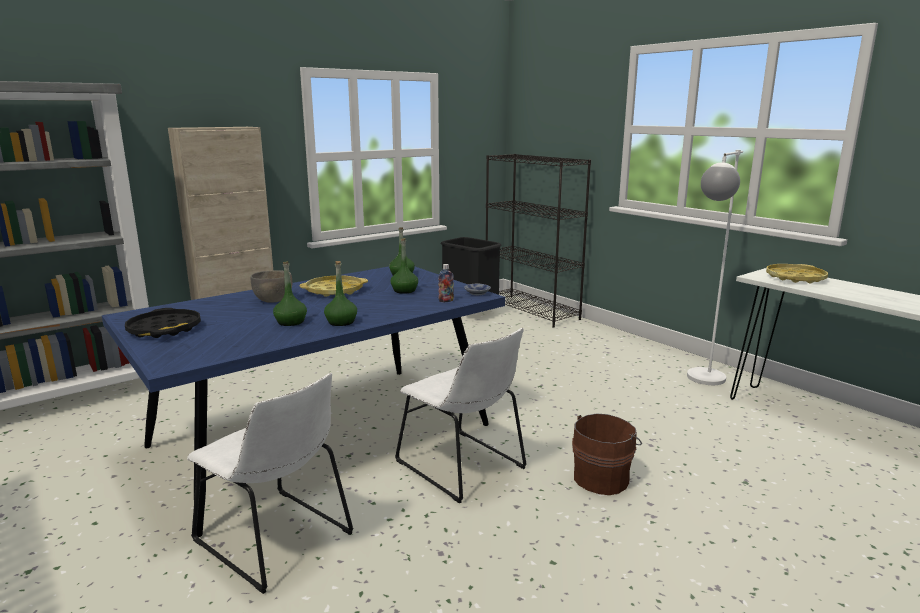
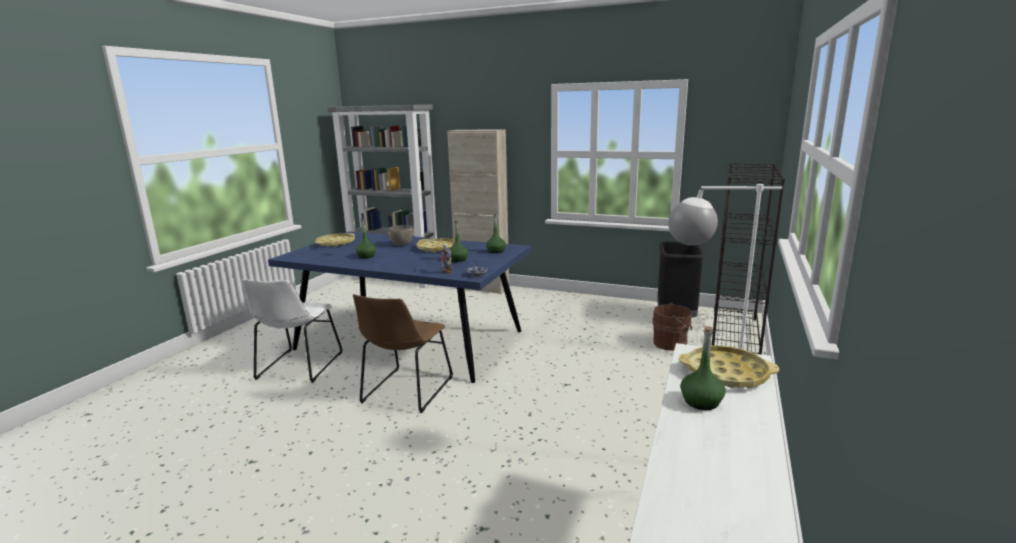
camera: 60 degrees right, 0 degrees up
black tray [125,308,201,338] -> yellow tray [315,233,355,247]
green bottle [324,261,357,326] -> green bottle moved to [680,326,726,410]
white chair [395,328,527,504] -> brown chair [353,294,453,413]
brown bucket [572,413,642,495] -> brown bucket moved to [653,302,693,351]

